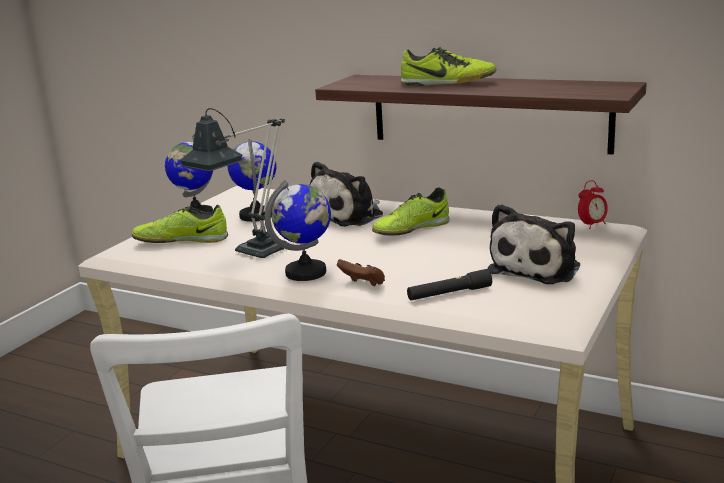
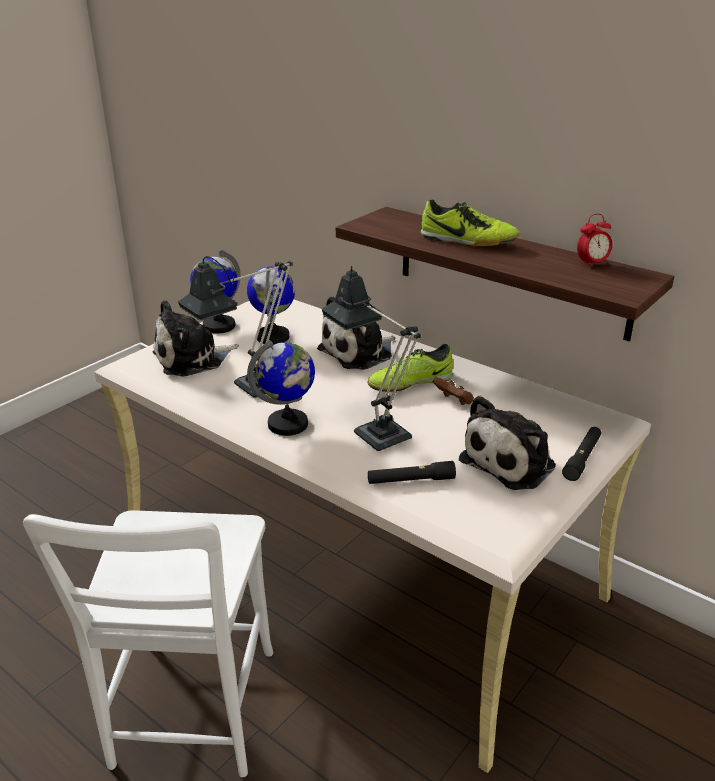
camera: 10 degrees right, 10 degrees up
shoe [131,205,228,243] -> plush toy [153,300,239,377]
brown game controller [337,259,385,286] -> brown game controller moved to [433,377,474,405]
alarm clock [578,180,608,229] -> alarm clock moved to [577,214,612,268]
none -> table lamp [322,266,421,451]
none -> black flashlight [562,427,601,481]

